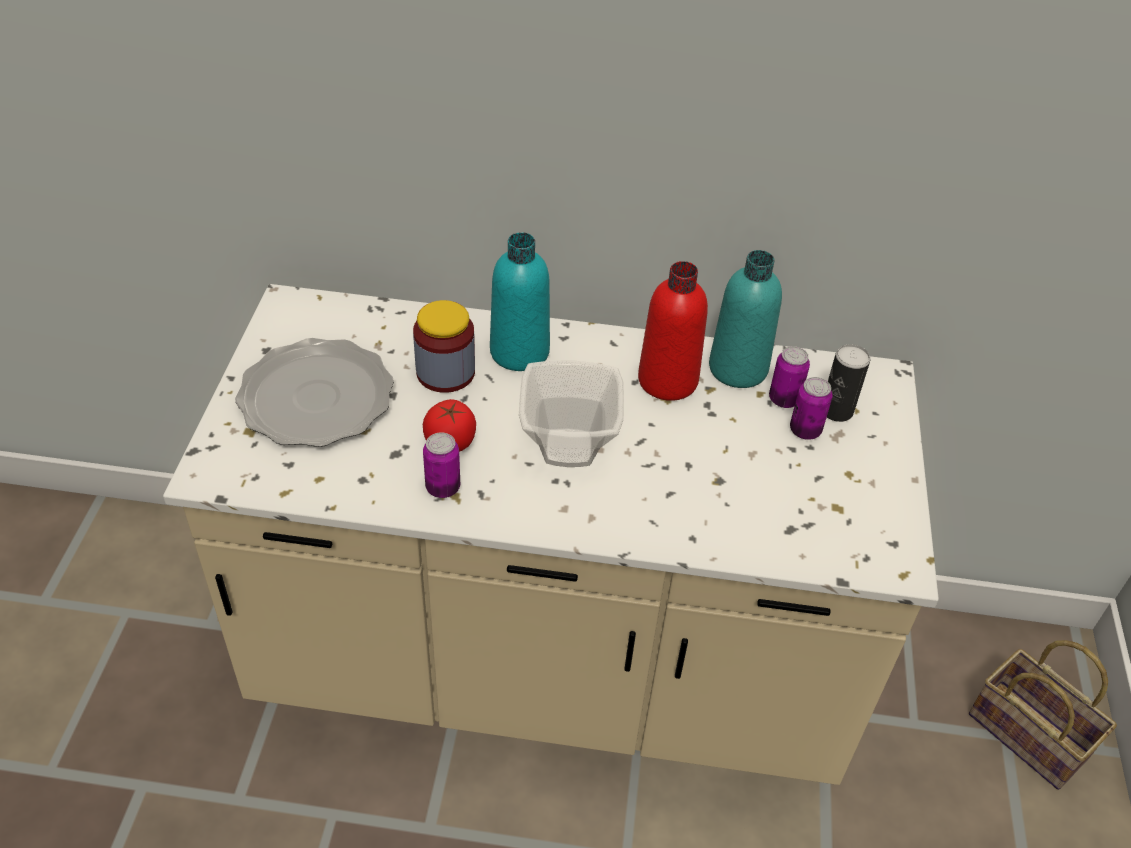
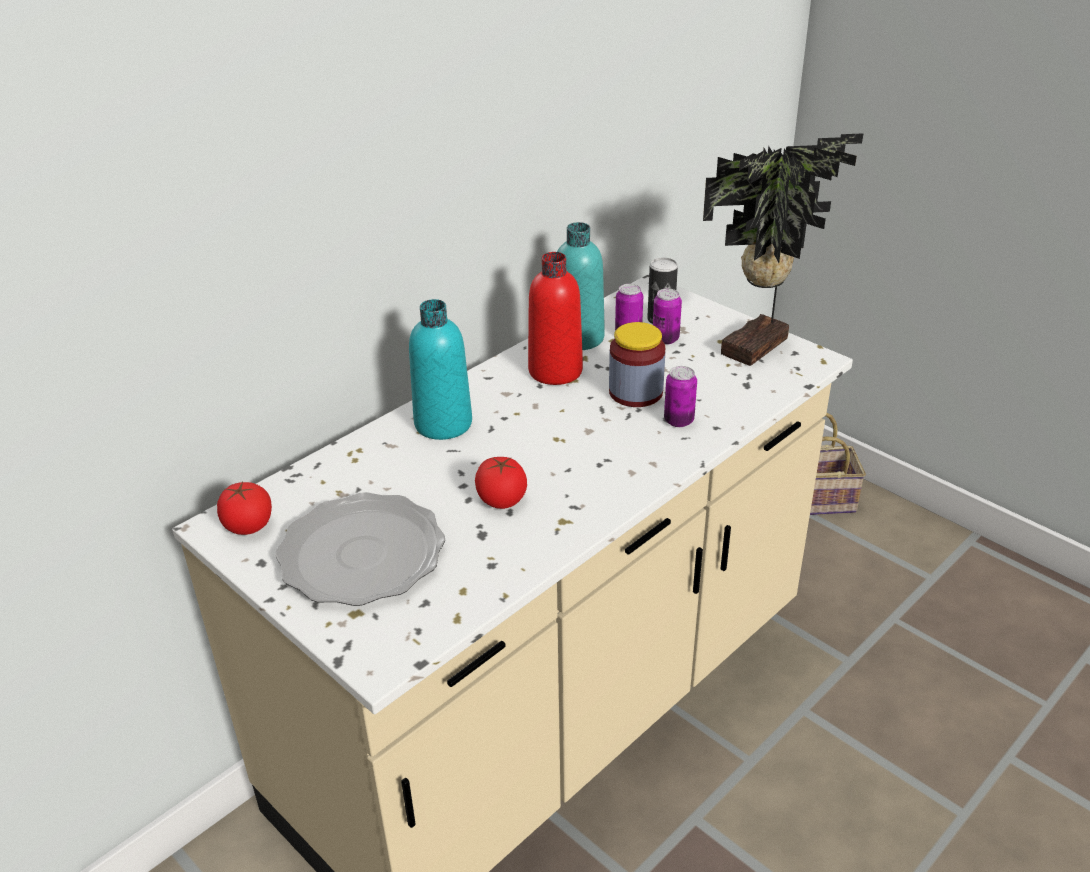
camera: 50 degrees left, 10 degrees down
jar [413,300,475,393] -> jar moved to [609,322,665,407]
can [423,432,460,498] -> can moved to [664,366,697,427]
bowl [519,360,624,467] -> none
none -> tomato [217,482,272,535]
none -> potted plant [703,133,864,366]

